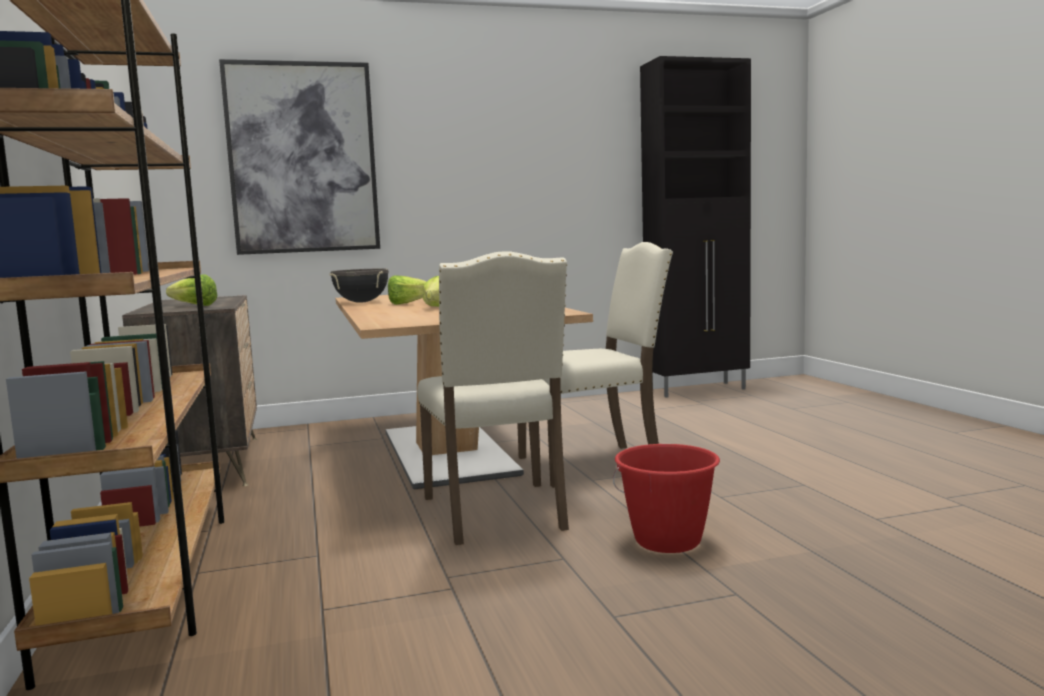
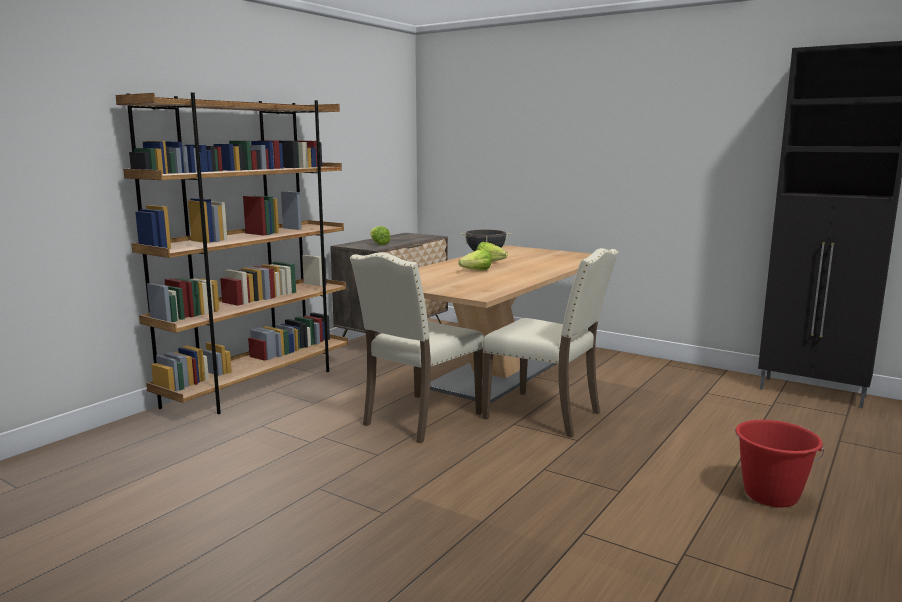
camera: 50 degrees right, 5 degrees up
picture [219,59,380,255] -> none
red bucket [613,444,720,553] -> red bucket moved to [735,420,824,507]

